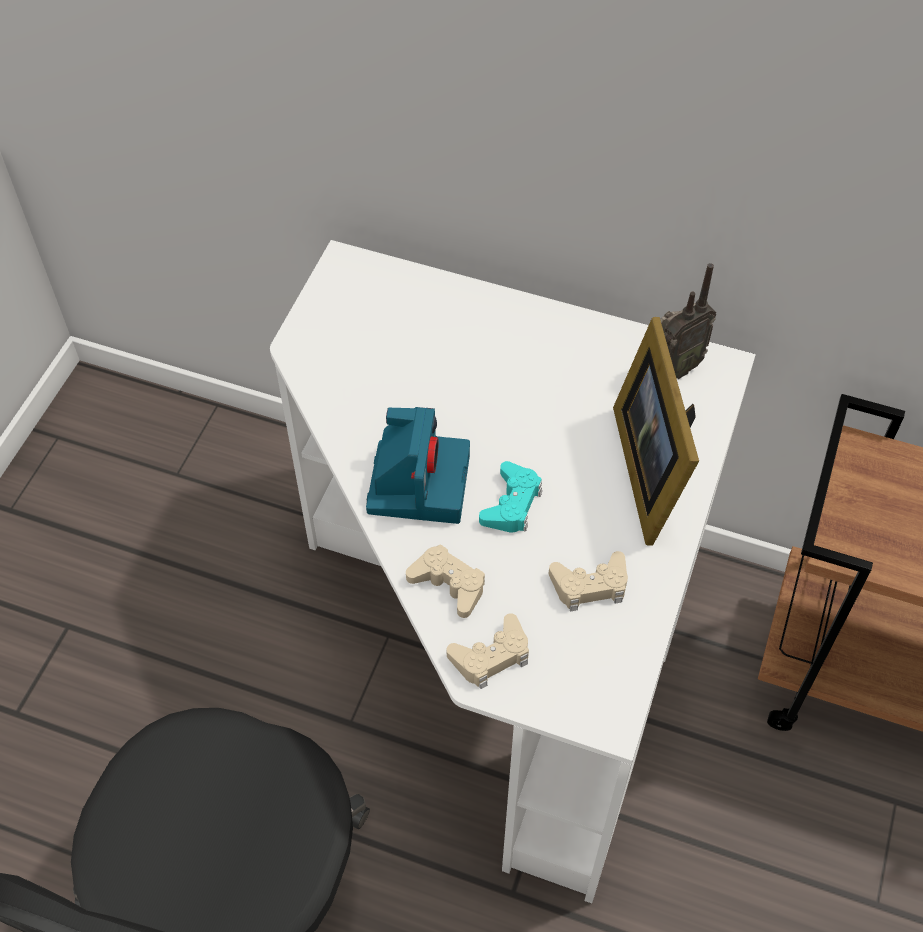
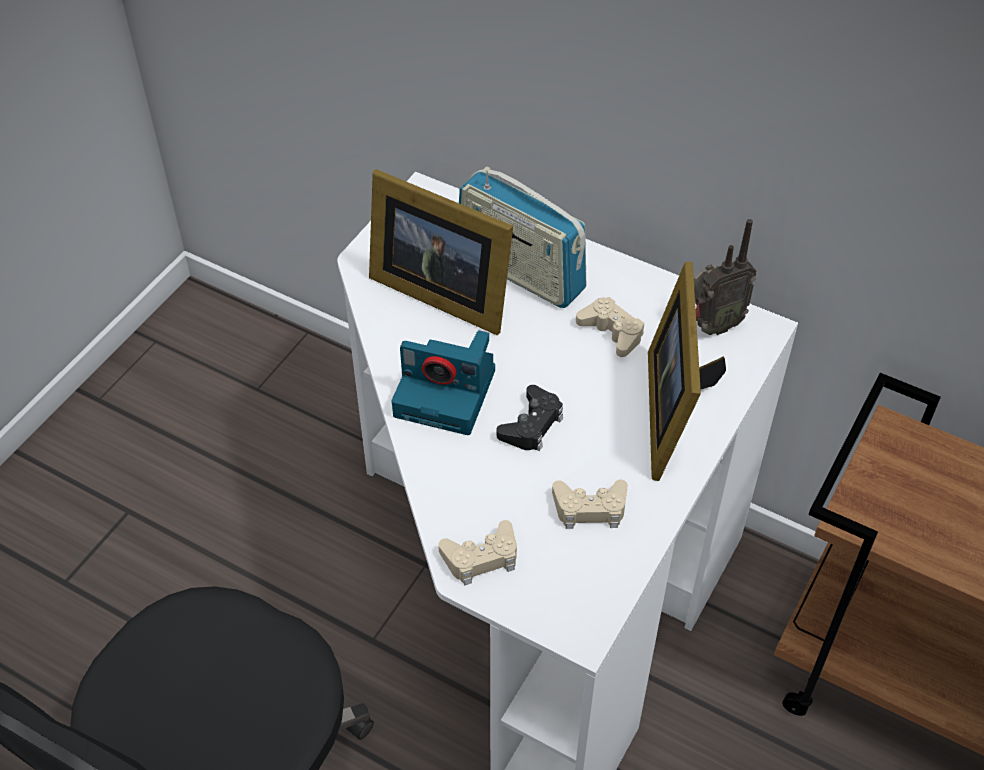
camera: 10 degrees right, 5 degrees down
camera [366,407,470,524] -> camera turned 90 degrees clockwise [392,330,495,435]
beige game controller [406,544,485,618] -> beige game controller moved to [576,297,644,357]
turquoise game controller [479,461,542,533] -> black game controller [497,385,563,451]
none -> picture frame [369,169,513,335]
none -> radio [459,167,586,308]

